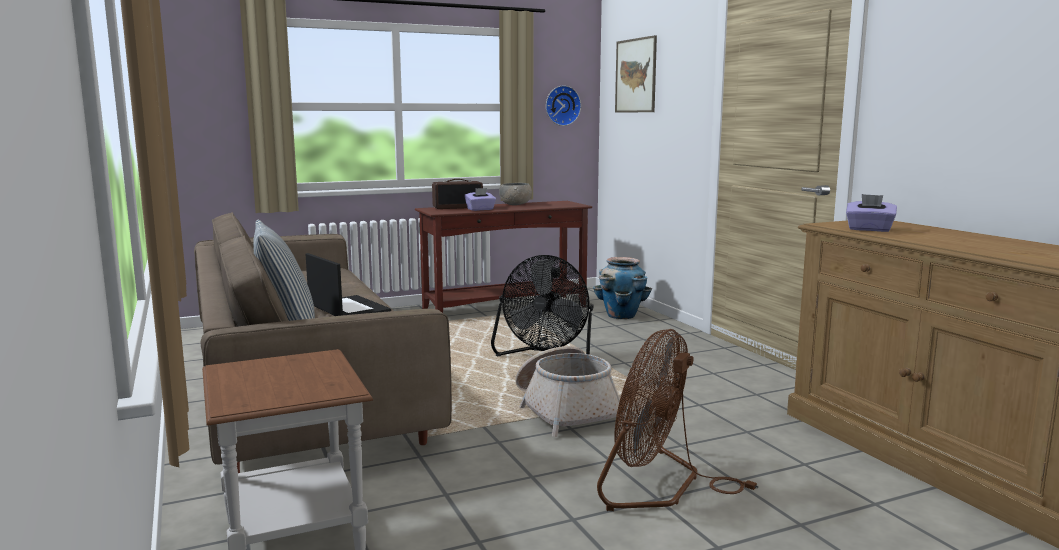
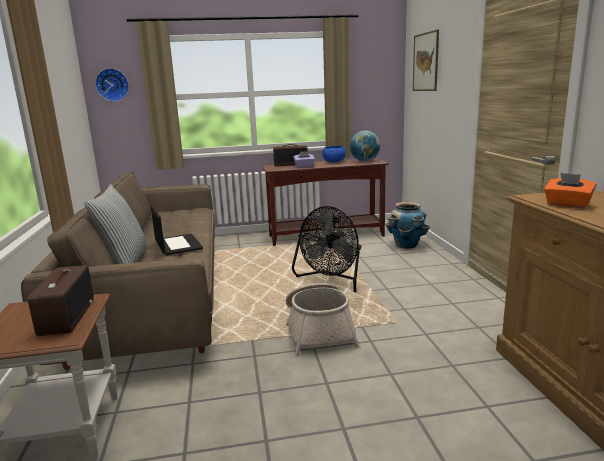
camera: 15 degrees right, 5 degrees up
grey bowl [499,183,532,205] -> blue bowl [322,146,346,163]
wall clock [546,85,581,126] -> wall clock moved to [95,68,129,102]
brown fan [597,329,759,511] -> none
purple tissue box [846,194,897,232] -> orange tissue box [544,173,596,208]
none -> radio [28,265,94,336]
none -> globe [350,131,380,161]

